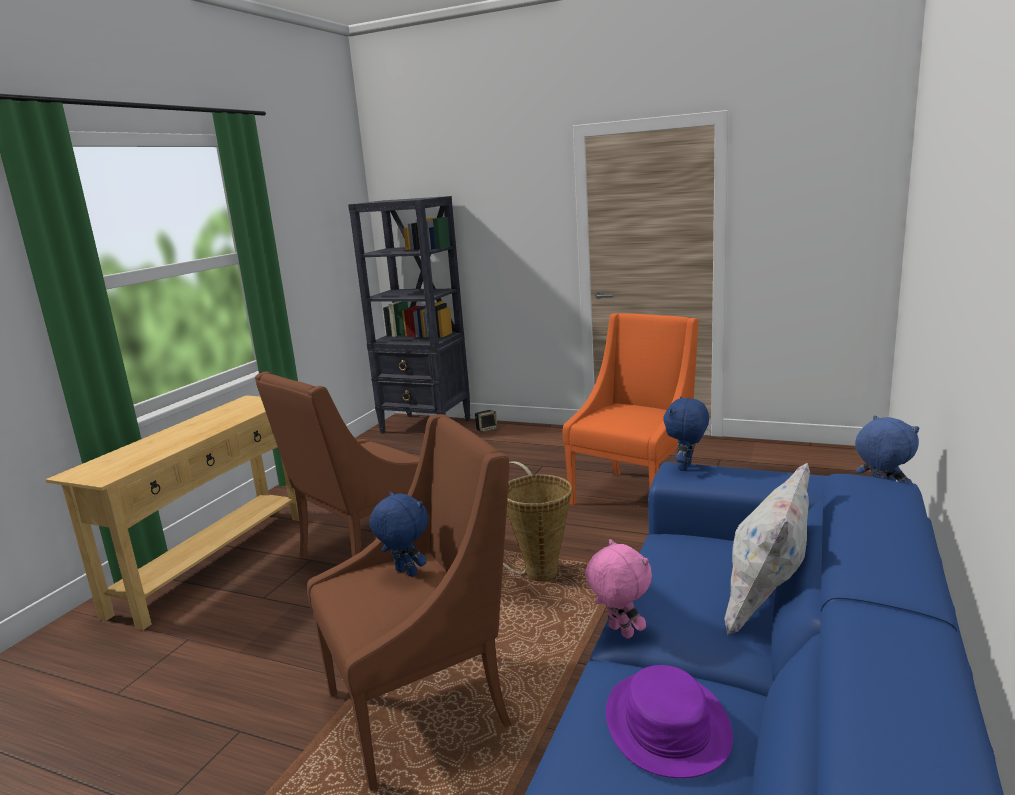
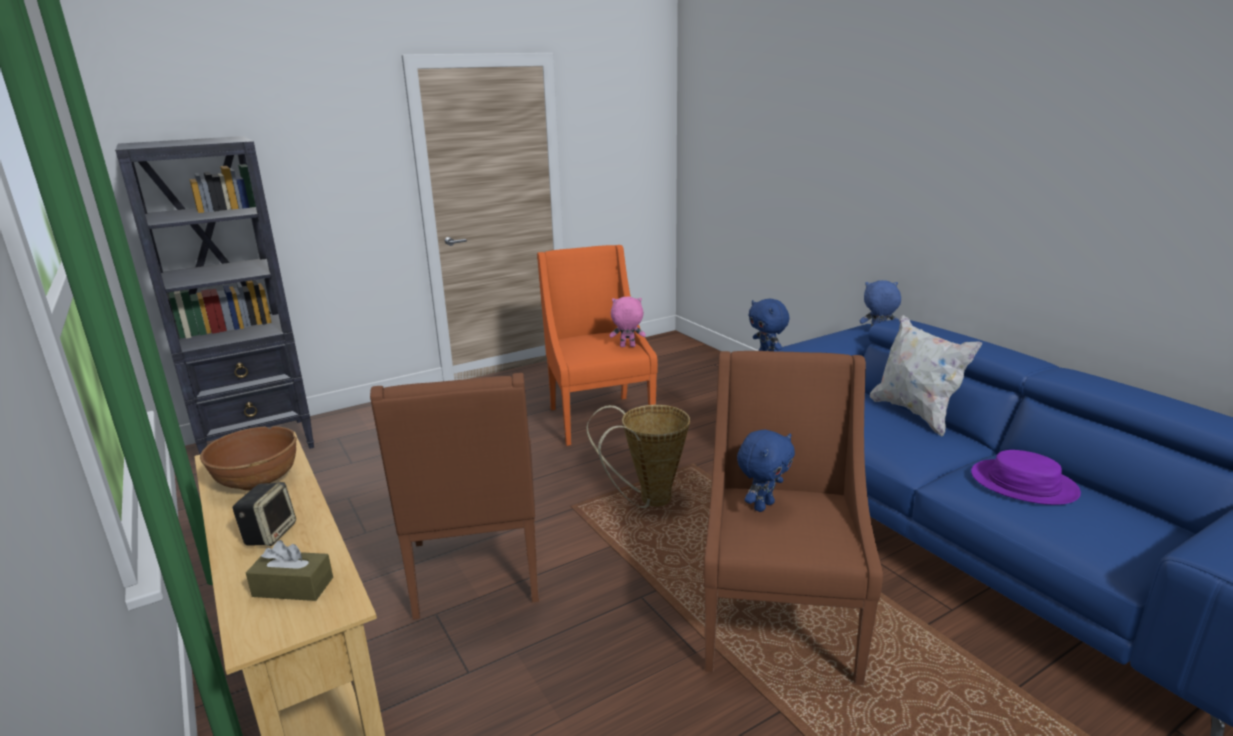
camera: 55 degrees left, 5 degrees up
blue plush toy [369,492,428,577] -> blue plush toy turned 150 degrees clockwise [737,429,795,512]
speaker [475,410,498,433] -> speaker moved to [232,482,296,546]
pink plush toy [585,539,652,639] -> pink plush toy moved to [609,297,646,347]
none -> brown bowl [200,426,297,490]
none -> brown tissue box [246,540,333,601]

